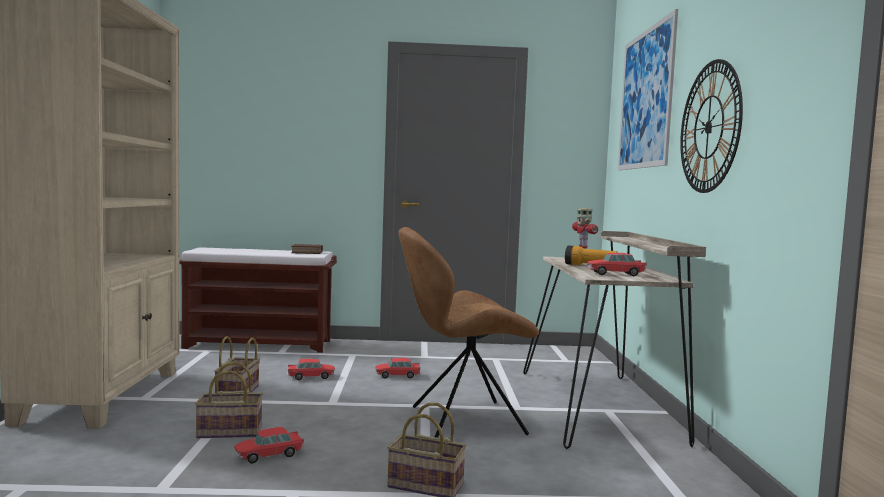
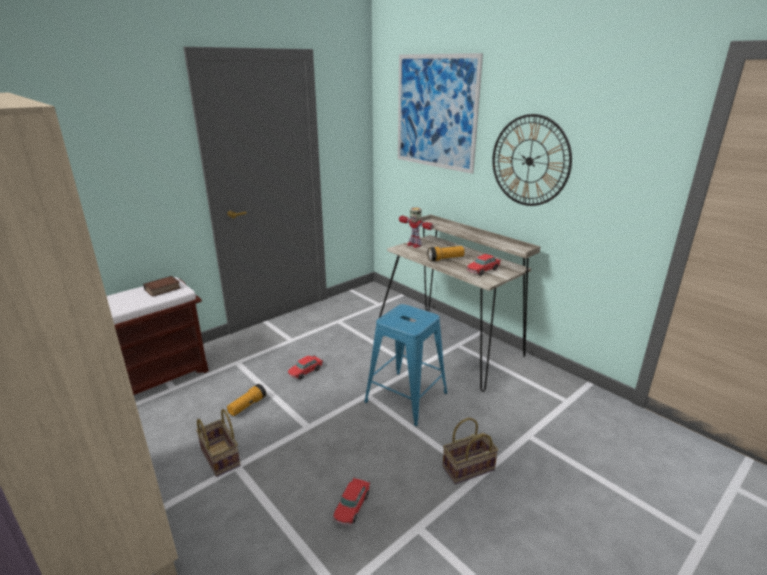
camera: 40 degrees left, 20 degrees up
basket [195,362,263,438] -> none
toy car [287,359,335,380] -> flashlight [227,384,266,416]
brown chair [398,227,539,438] -> blue stool [364,304,447,426]

